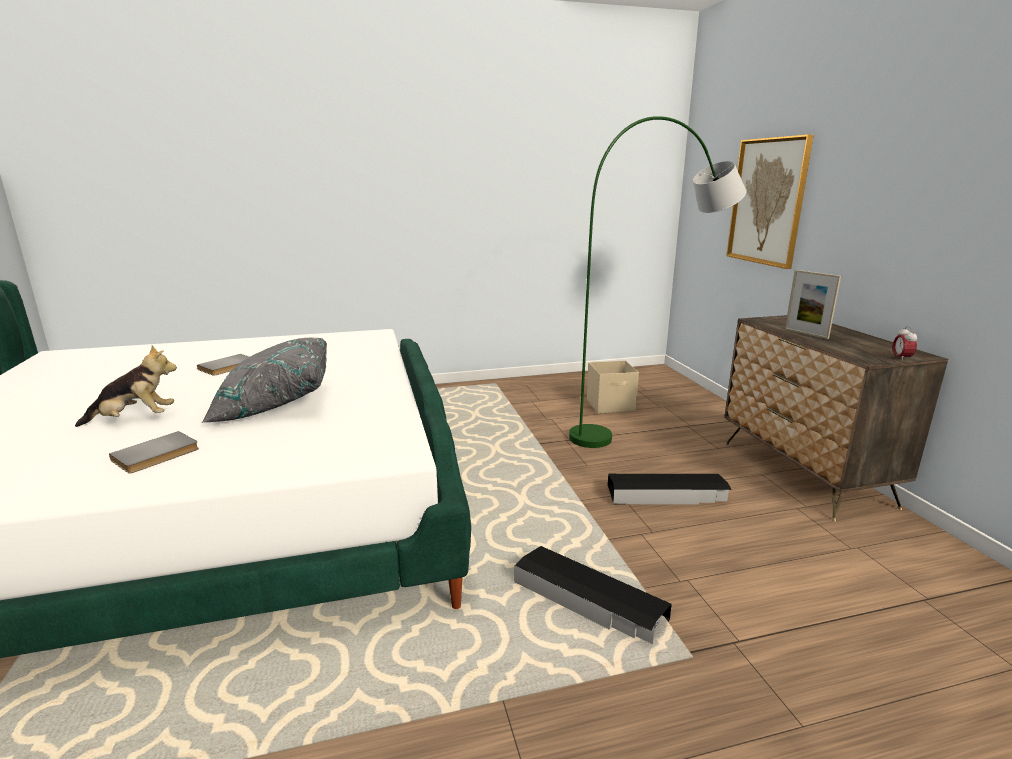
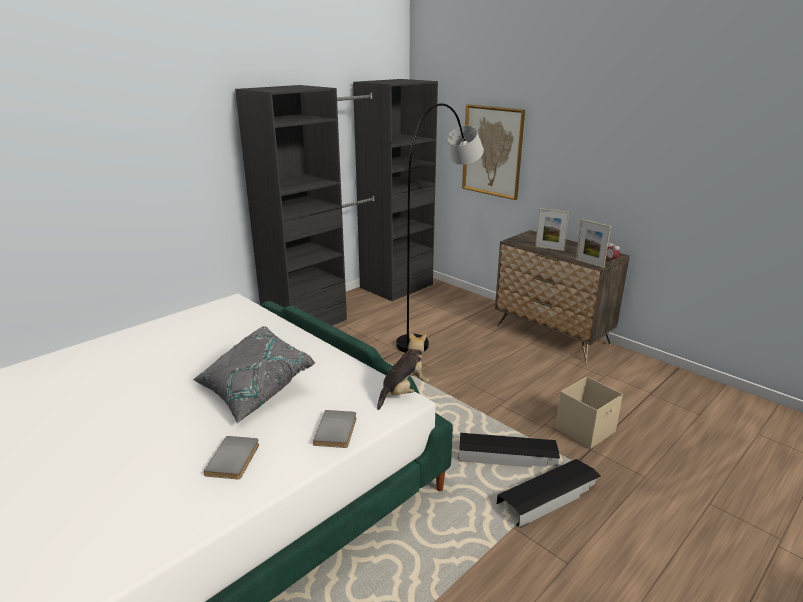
camera: 30 degrees left, 5 degrees up
plush toy [75,345,177,427] -> plush toy moved to [377,332,429,410]
grey book [197,354,249,376] -> grey book moved to [313,410,356,448]
green floor lamp [569,116,747,448] -> grey floor lamp [396,103,484,353]
beige storage box [587,361,639,414] -> beige storage box moved to [556,376,623,449]
black storage box [608,474,731,505] -> black storage box moved to [497,459,601,528]
none -> black wardrobe [235,79,438,326]
none -> picture frame [576,219,611,268]

